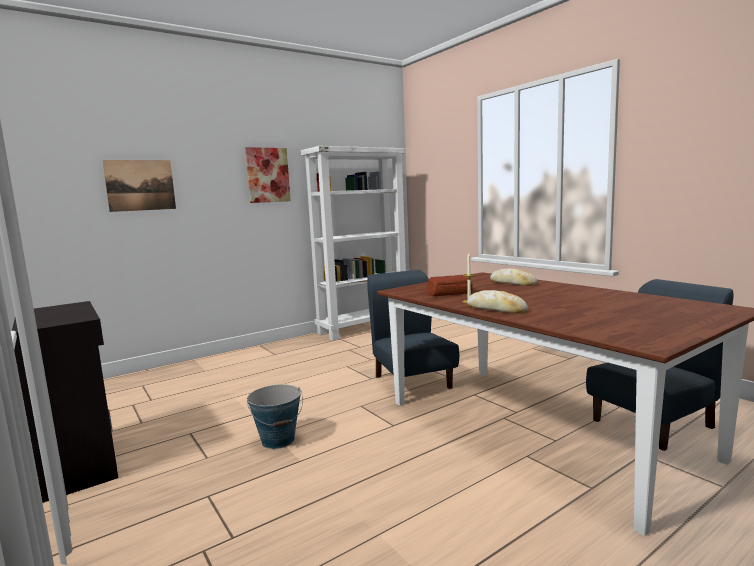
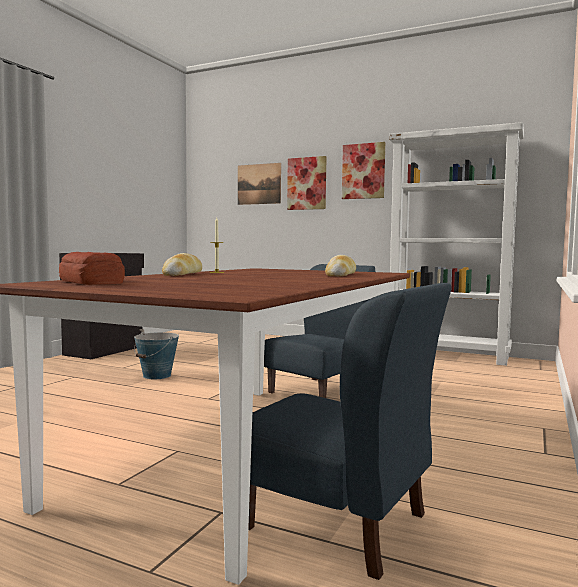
camera: 60 degrees right, 5 degrees down
bread [427,275,473,296] -> bread moved to [59,252,125,285]
none -> picture [287,156,327,210]

